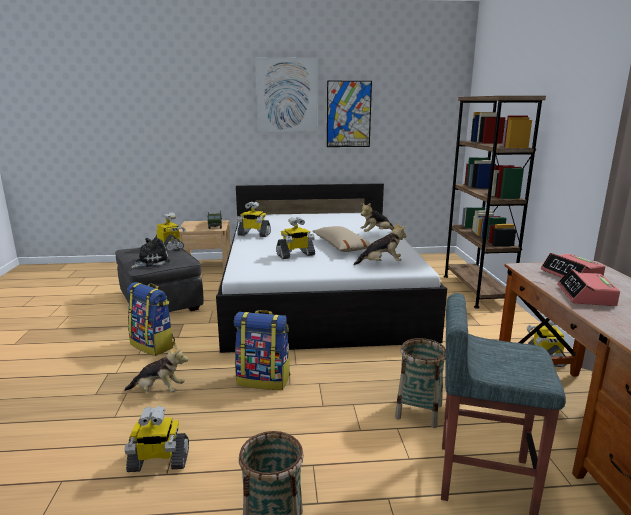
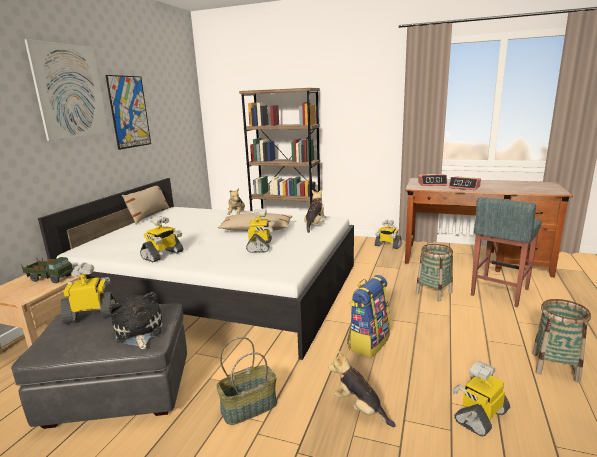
camera: 65 degrees left, 0 degrees up
plush toy [124,343,188,392] -> plush toy turned 75 degrees counterclockwise [328,350,396,427]
toy robot [124,406,189,472] -> toy robot turned 150 degrees counterclockwise [452,361,510,437]
backpack [127,282,175,356] -> basket [216,337,277,425]
none -> beige pillow [122,186,170,225]

